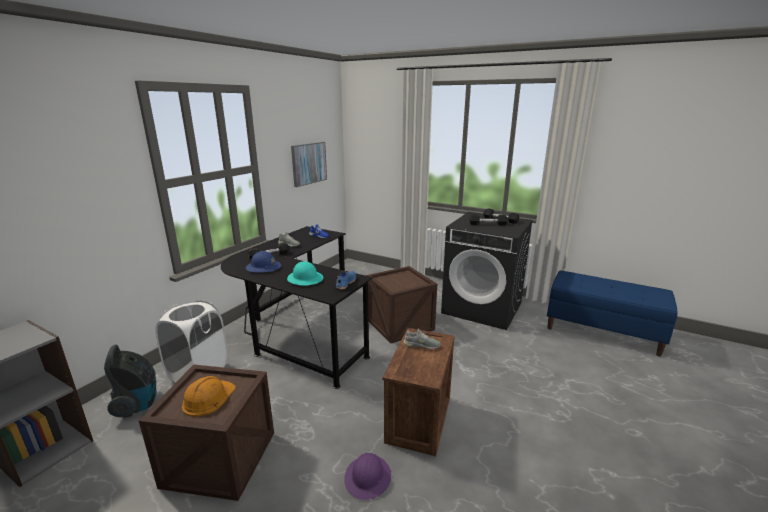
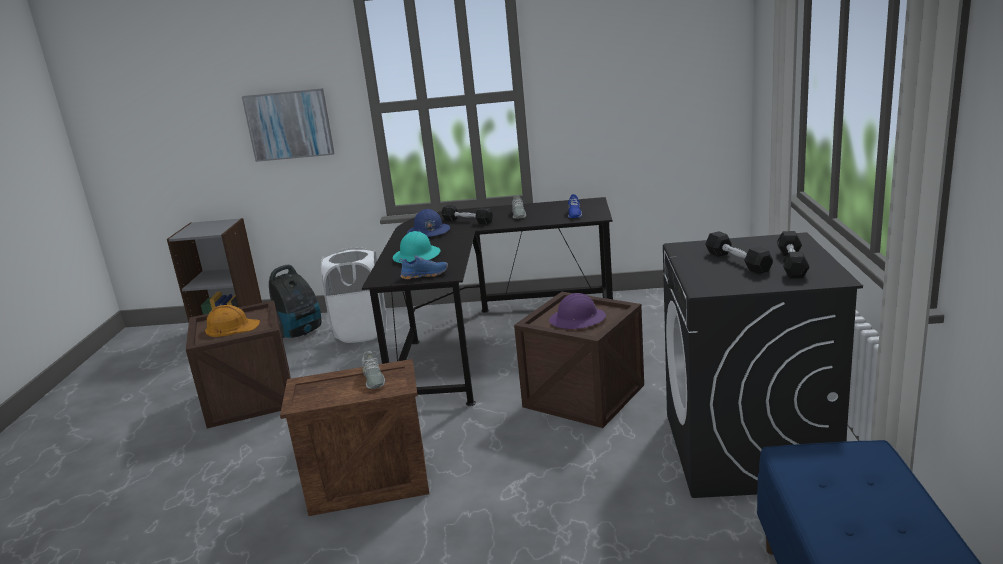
camera: 65 degrees right, 0 degrees up
picture [291,142,327,187] -> picture moved to [242,88,335,162]
purple hard hat [344,453,391,500] -> purple hard hat moved to [549,293,606,329]

